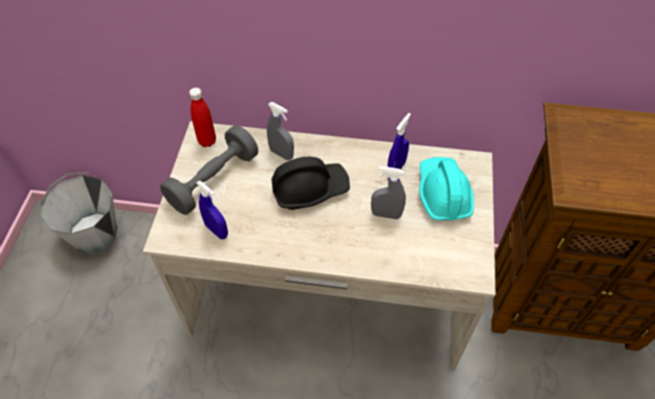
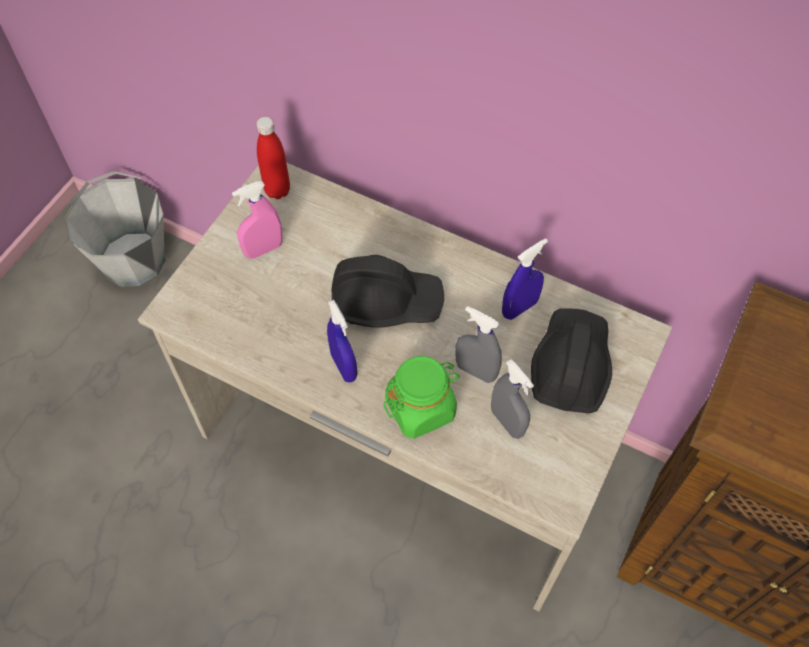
camera: 20 degrees right, 5 degrees up
grey dumbbell [160,126,258,215] -> pink spray bottle [232,181,283,259]
blue spray bottle [197,180,228,239] -> blue spray bottle moved to [327,300,357,383]
grey spray bottle [267,102,294,160] -> grey spray bottle moved to [491,359,534,439]
turquoise hard hat [419,157,474,220] -> black hard hat [531,309,612,414]
none -> green jar [383,356,460,439]

